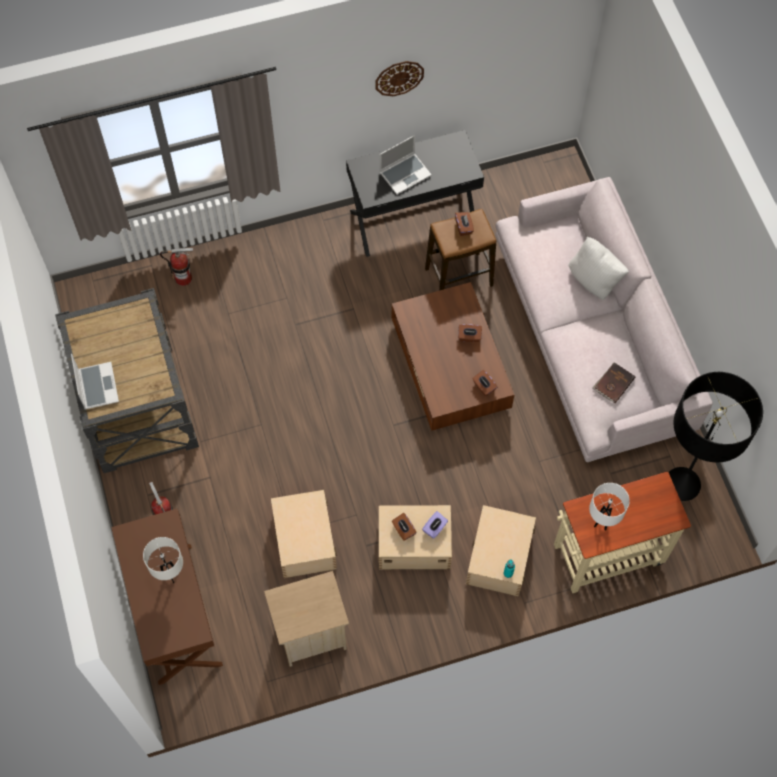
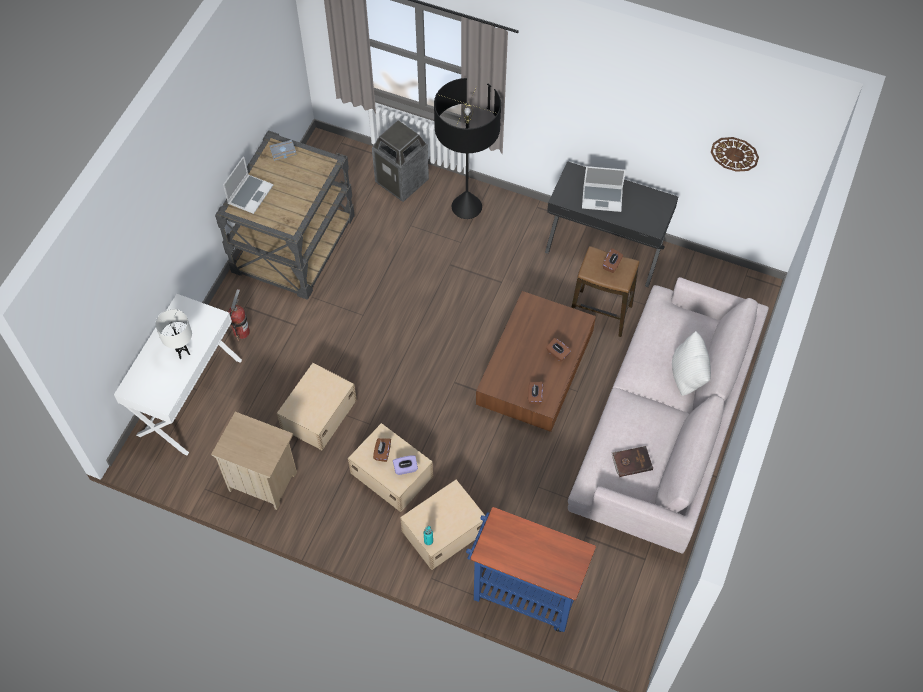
camera: 40 degrees right, 5 degrees down
brown desk [111,508,223,685] -> white desk [114,294,242,455]
fire extinguisher [160,248,193,286] -> trash can [372,120,429,202]
wall clock [375,61,424,96] -> wall clock moved to [711,137,759,172]
beige cart [554,472,691,593] -> blue cart [466,507,596,632]
white table lamp [589,483,630,531] -> none
black floor lamp [669,372,763,501] -> black floor lamp moved to [434,78,501,219]
none -> grey book [269,140,297,161]

